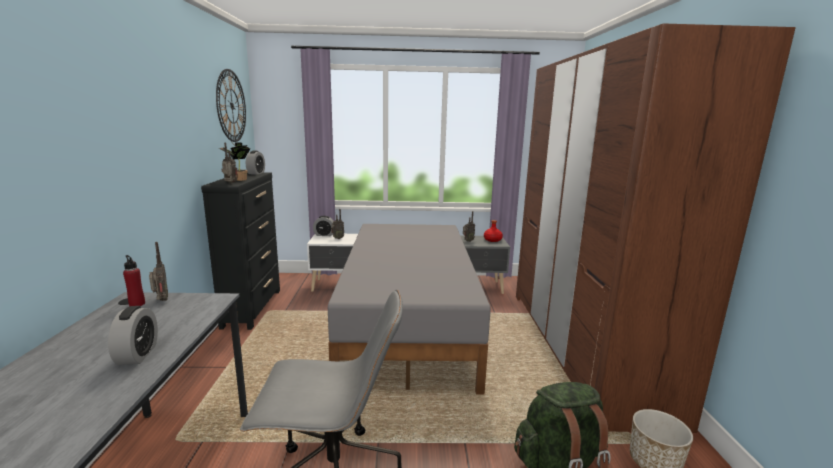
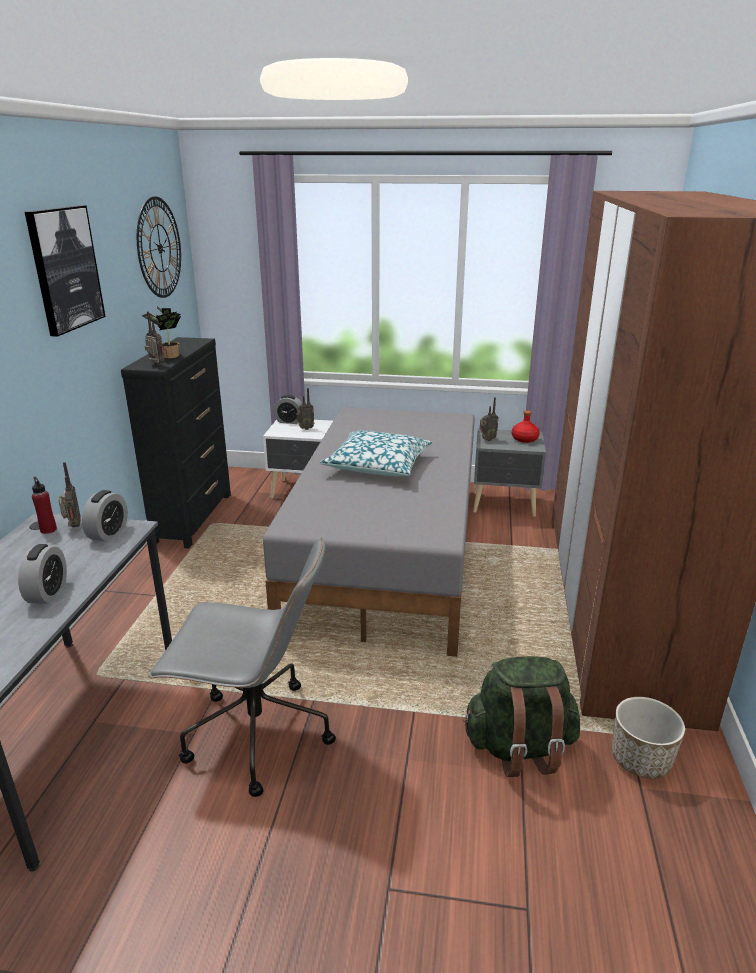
camera: 10 degrees right, 10 degrees up
alarm clock [246,151,265,175] -> alarm clock moved to [82,490,128,542]
none -> picture [25,205,105,337]
none -> pillow [320,431,433,477]

